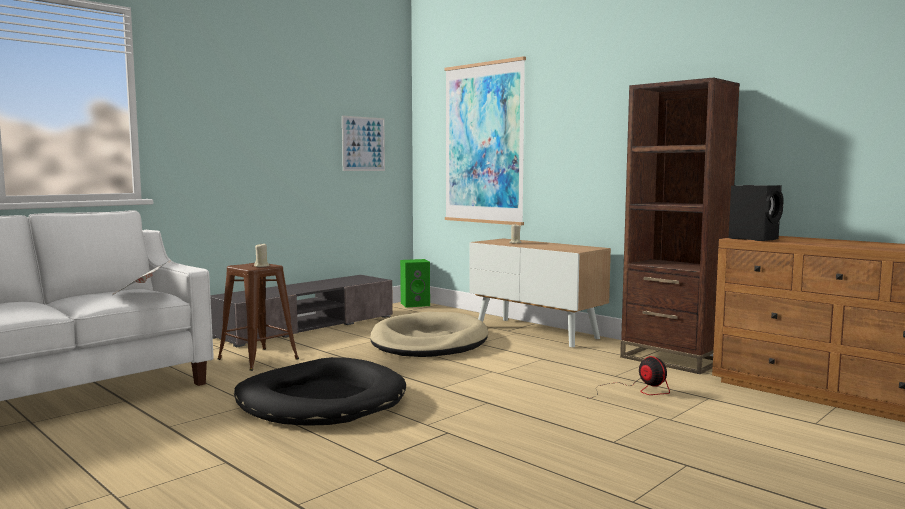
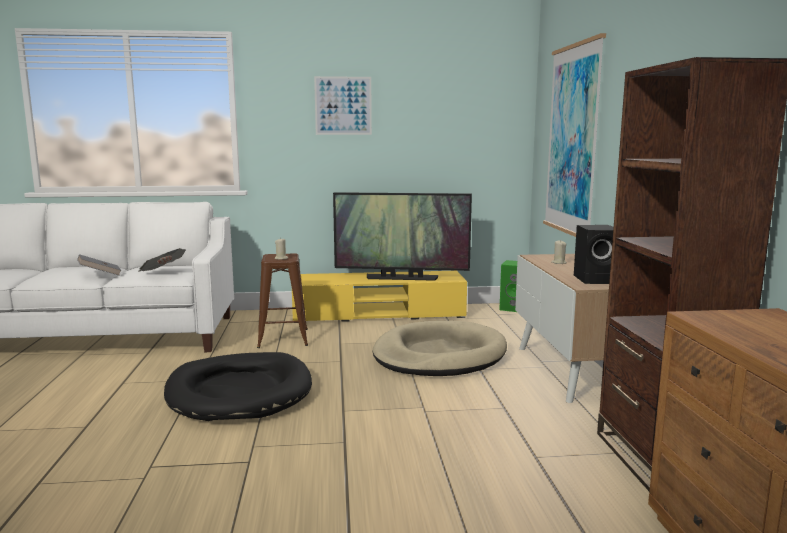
camera: 40 degrees right, 5 degrees up
grey tv stand [210,275,393,347] -> yellow tv stand [292,271,467,323]
picture [342,115,385,171] -> picture moved to [314,76,372,135]
fan [587,356,670,399] -> none
black speaker [729,185,784,241] -> black speaker moved to [574,225,614,284]
none -> grey book [77,254,121,276]
none -> television [333,192,472,281]

